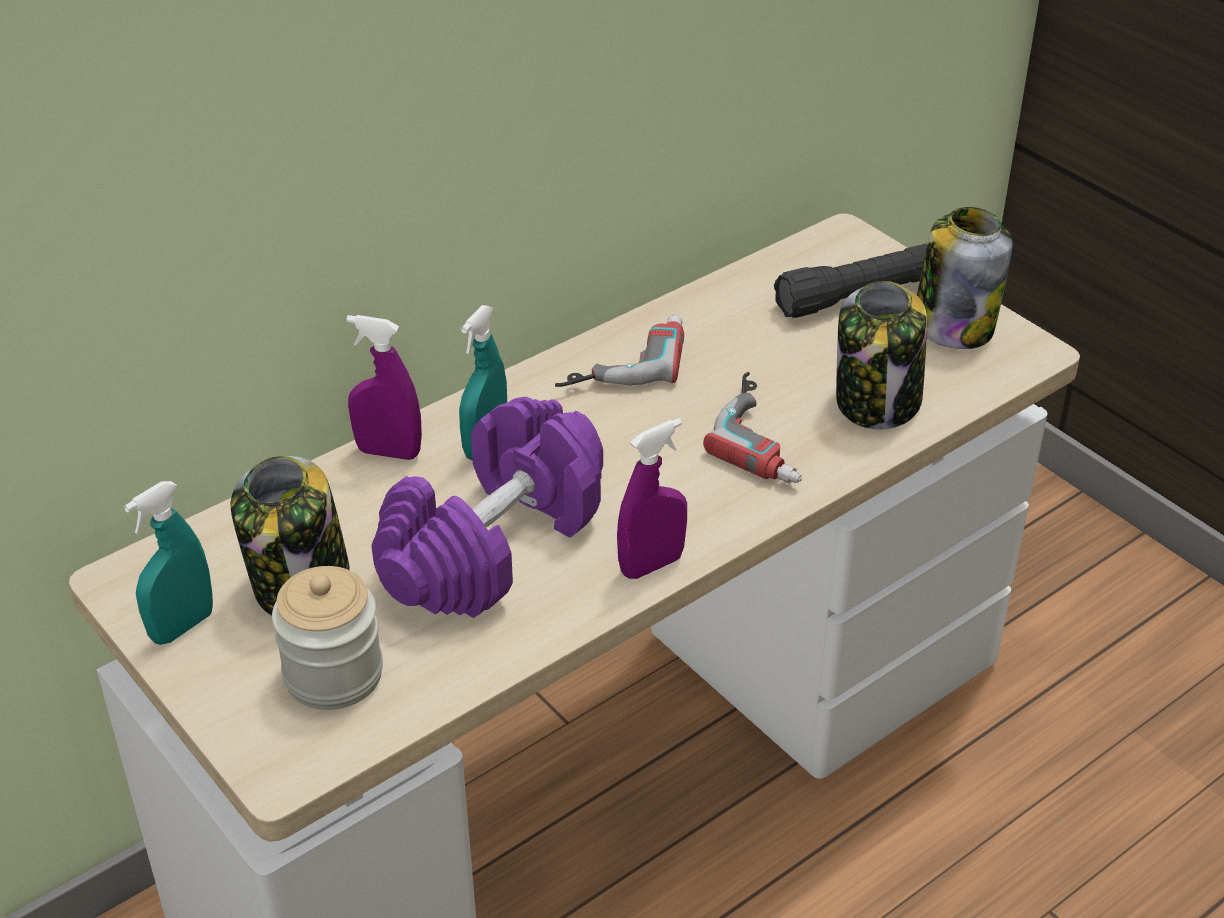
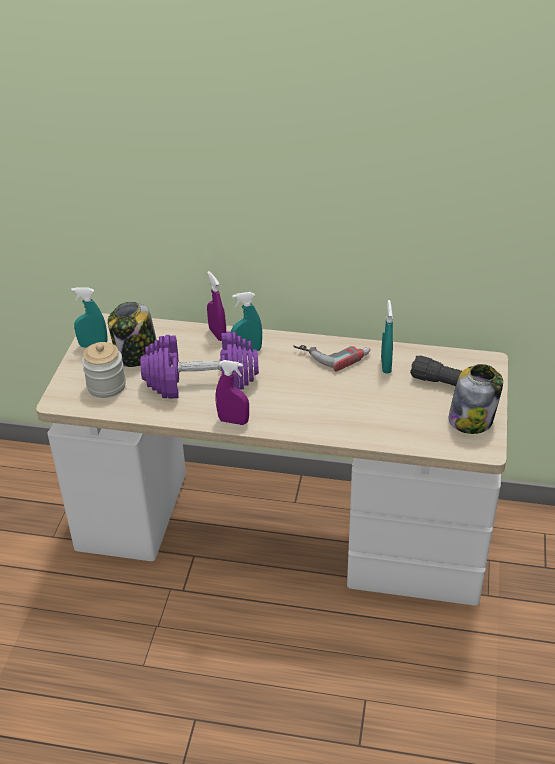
camera: 50 degrees right, 0 degrees up
power drill [703,372,802,484] -> none
jar [836,281,927,429] -> none
none -> turquoise spray bottle [381,300,393,374]

